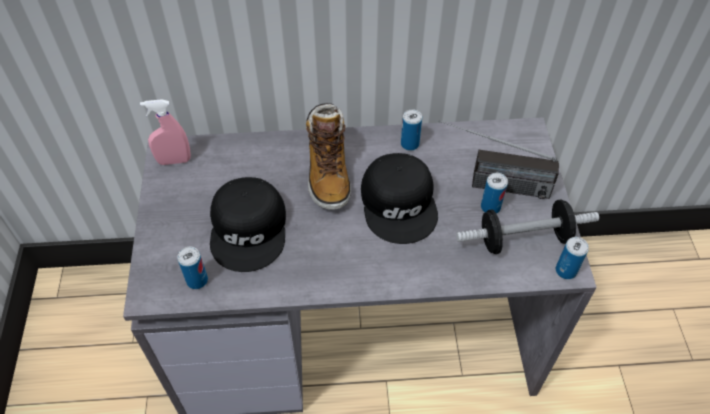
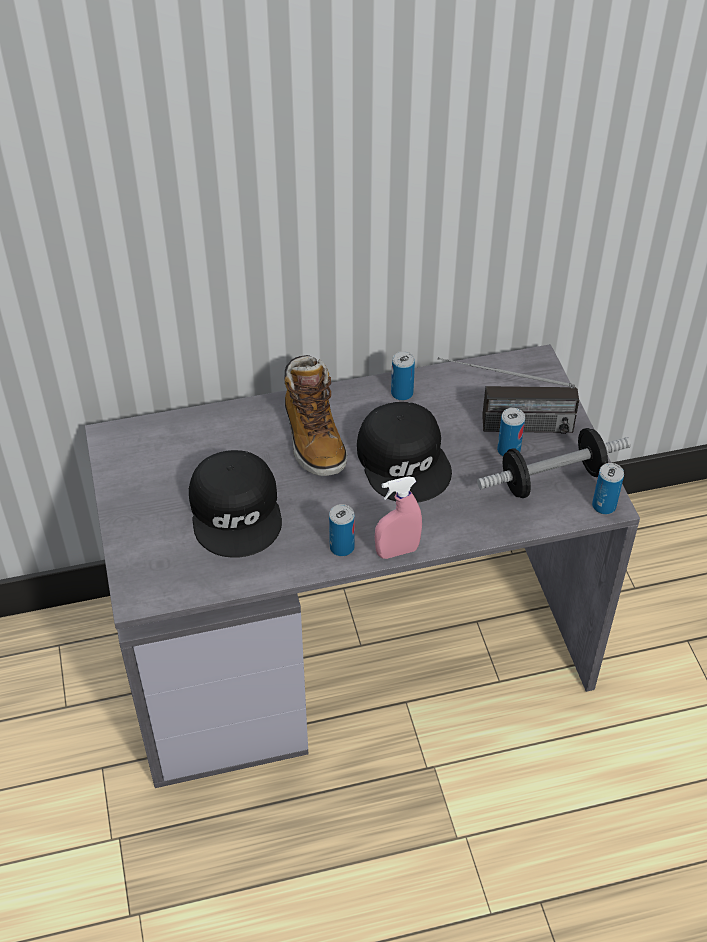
camera: 10 degrees left, 5 degrees down
pink spray bottle [140,99,191,165] -> pink spray bottle moved to [375,477,422,559]
can [177,247,208,289] -> can moved to [329,504,355,556]

